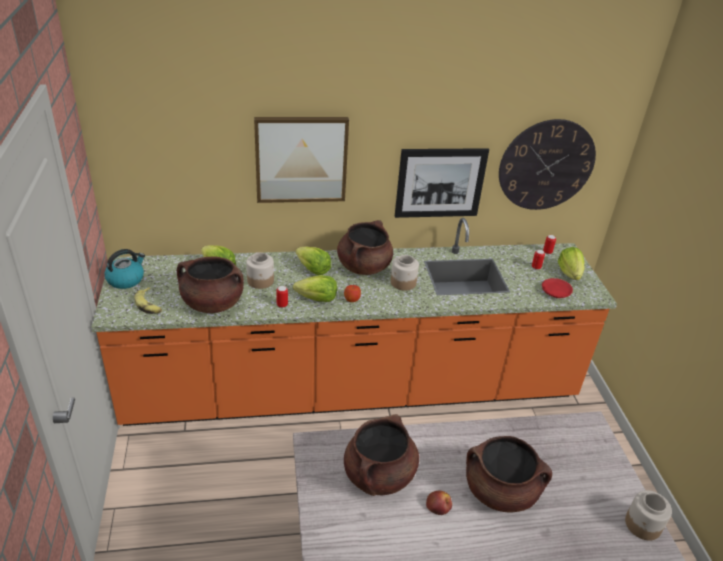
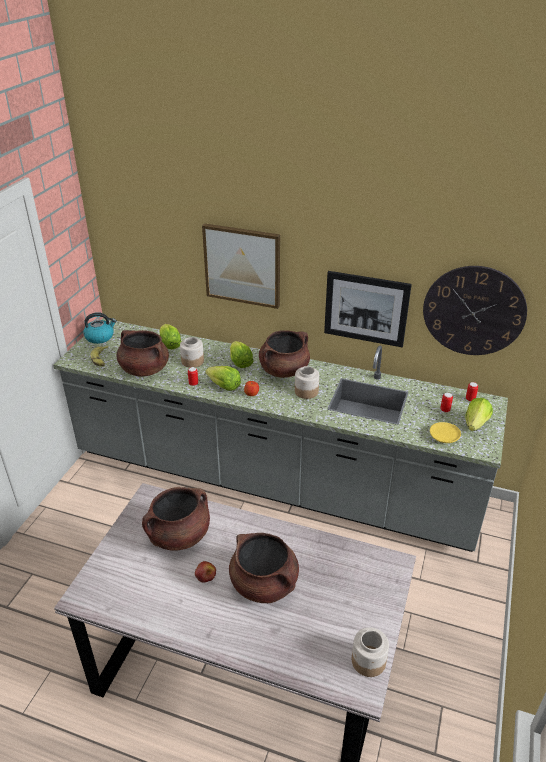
camera: 30 degrees right, 0 degrees up
orange counter [91,218,617,426] -> grey counter [53,318,508,552]
red plate [542,278,573,298] -> yellow plate [430,422,461,443]

